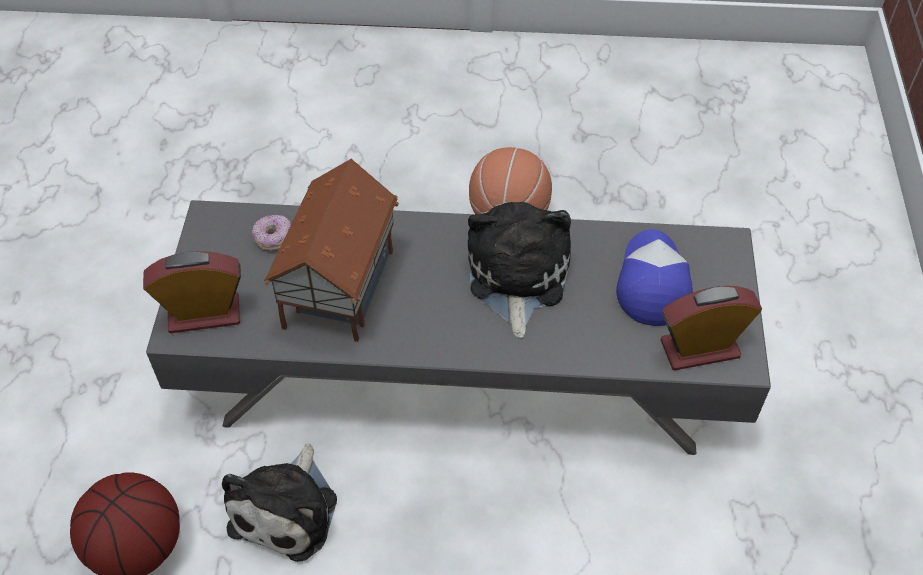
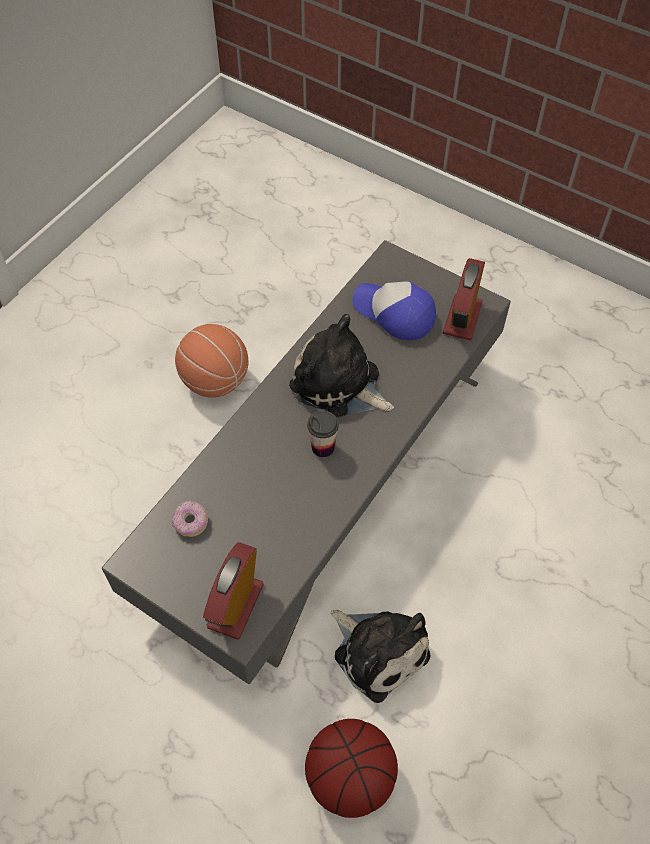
camera: 60 degrees left, 5 degrees up
toy house [264,159,399,342] -> none
none -> cup [307,411,339,457]

